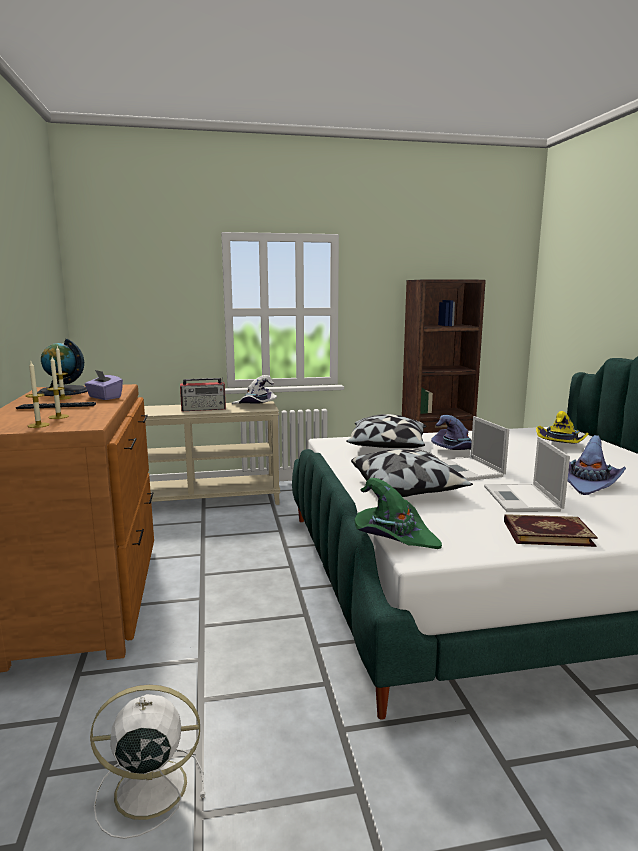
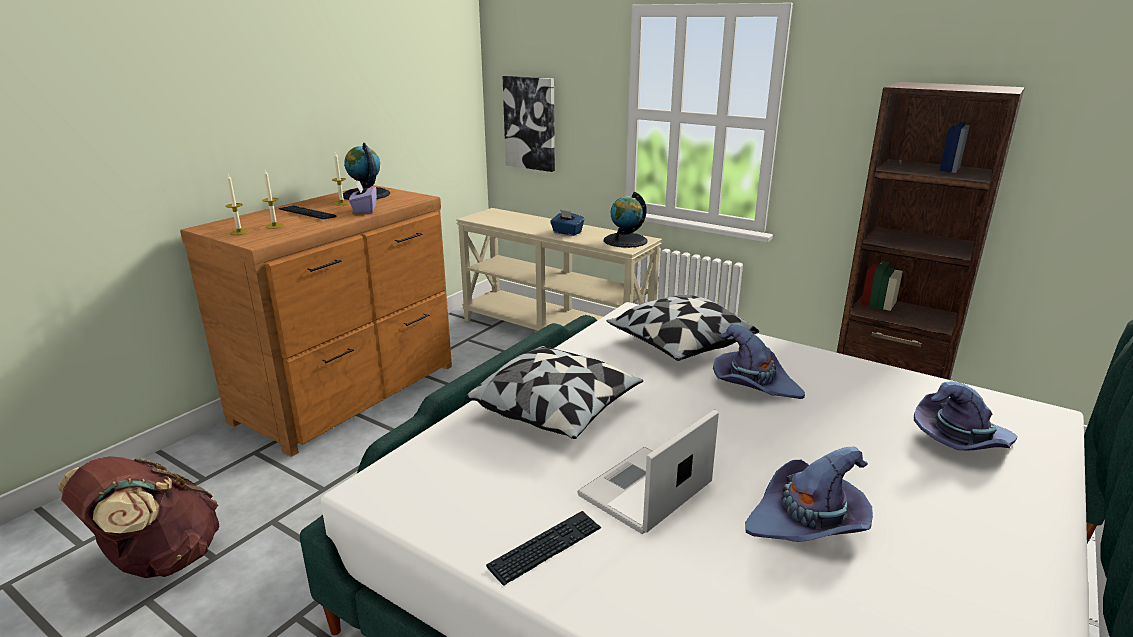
camera: 45 degrees right, 10 degrees up
white fan [90,685,205,839] -> brown backpack [58,456,219,578]
radio [180,377,226,412] -> blue tissue box [550,210,584,236]
white hat [232,375,277,404] -> globe [604,192,648,248]
green hat [355,478,442,549] -> none
laptop [441,416,509,481] -> none
book [504,514,598,547] -> keyboard [486,511,602,585]
yellow hat [536,411,588,444] -> purple hat [914,381,1018,450]
none -> picture [503,76,555,172]

